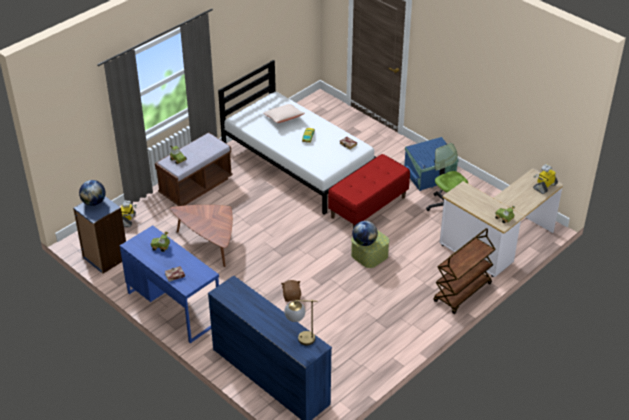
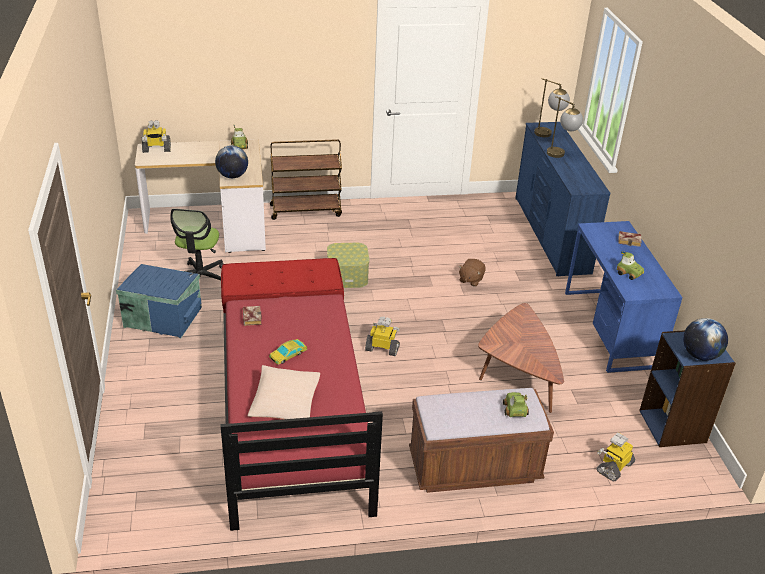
camera: 145 degrees left, 5 degrees down
white bed [218,60,376,215] -> red bed [221,294,383,531]
globe [352,221,378,246] -> globe moved to [215,145,248,178]
none -> toy robot [365,317,400,356]
none -> table lamp [547,96,583,158]

